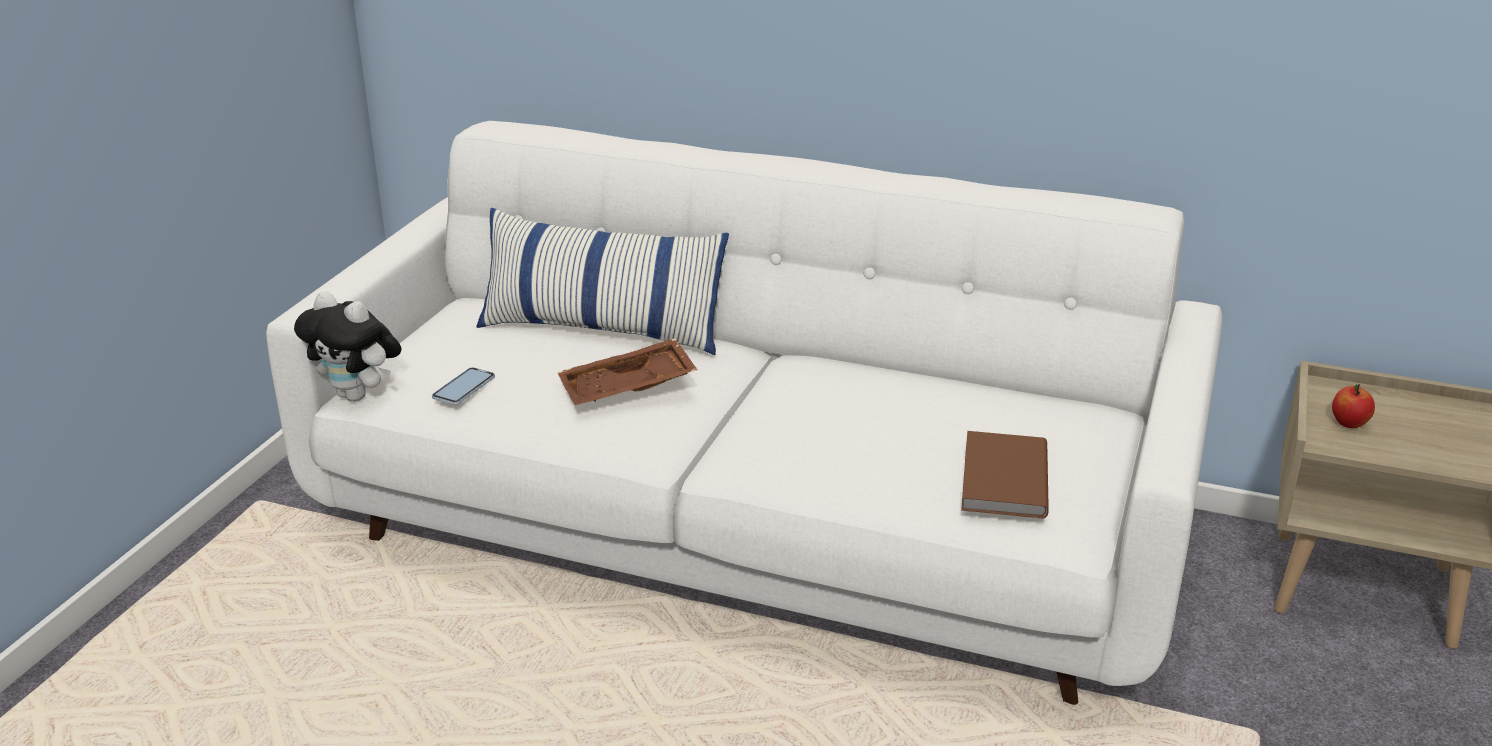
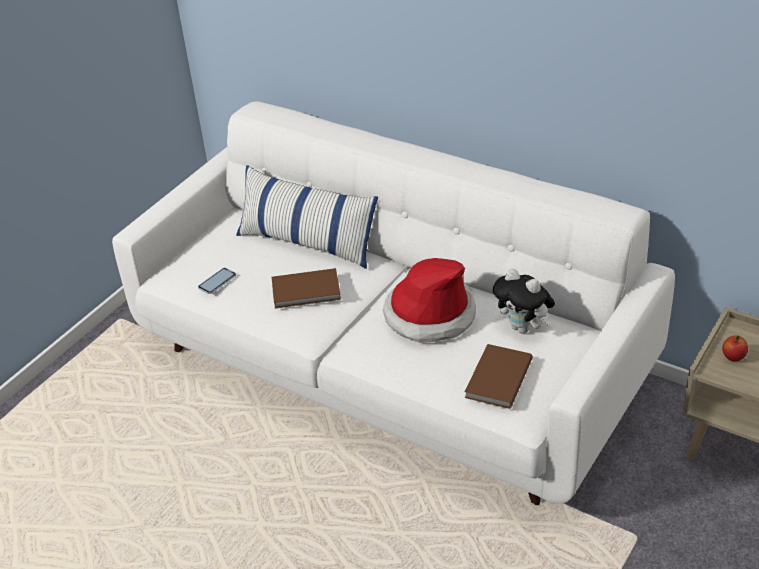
camera: 15 degrees right, 10 degrees up
plush toy [294,291,401,402] -> plush toy moved to [493,269,555,334]
brown tray [557,338,697,405] -> brown book [272,268,341,309]
none -> hat [383,258,476,343]

